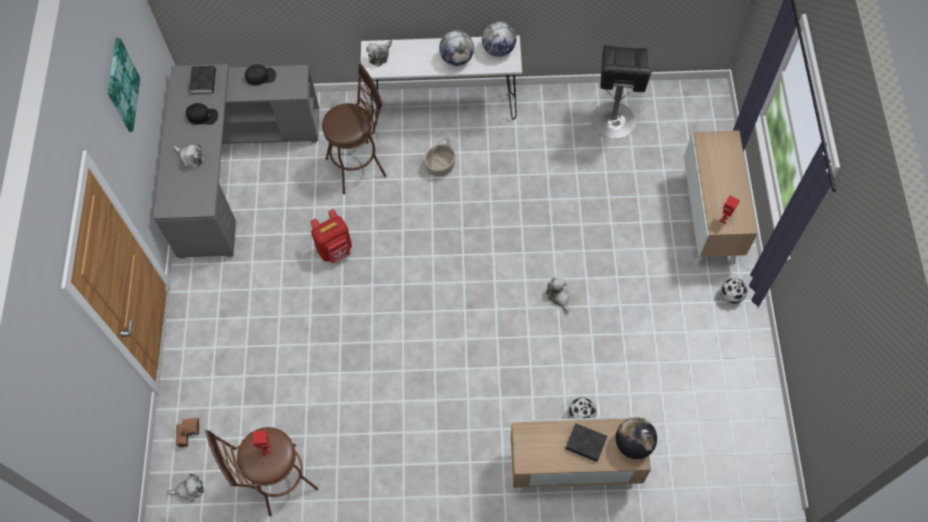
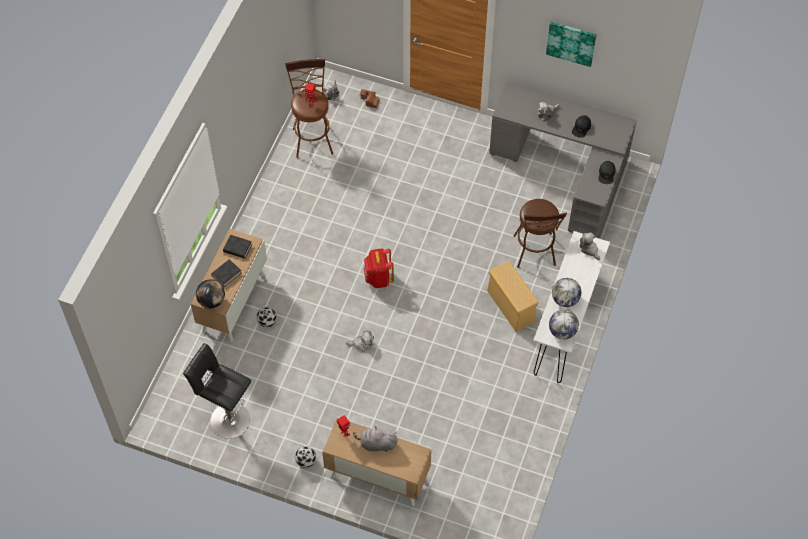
camera: 110 degrees right, 5 degrees down
black book [189,66,216,94] -> black book moved to [223,235,252,259]
red backpack [311,209,352,263] -> red backpack moved to [364,249,394,288]
basket [424,138,456,177] -> beige storage box [487,261,538,332]
black stool [591,45,652,139] -> black stool moved to [183,343,251,439]
none -> grey plush toy [353,427,398,452]

